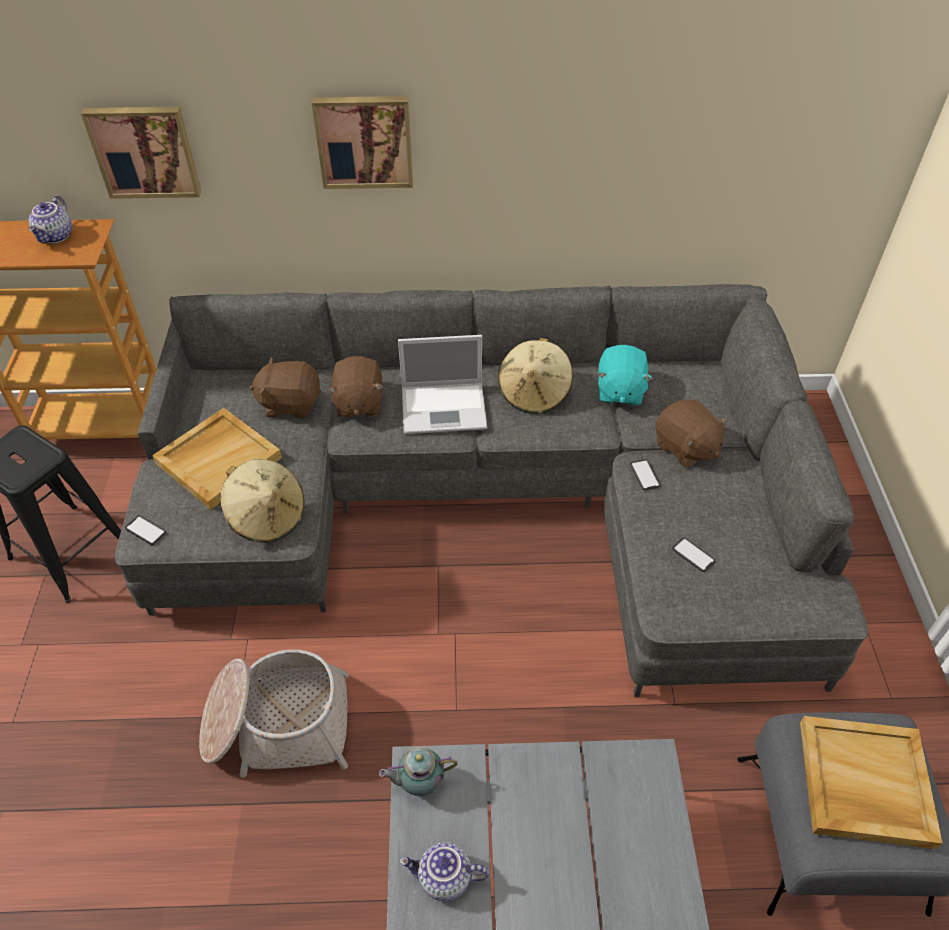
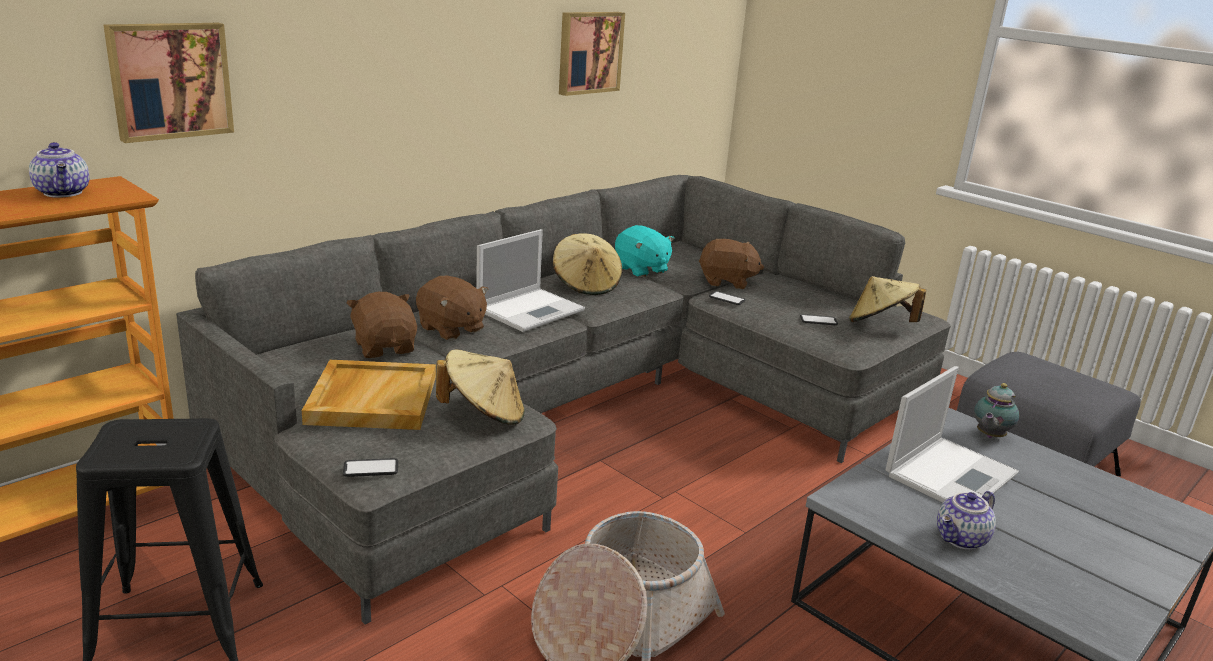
camera: 45 degrees left, 25 degrees down
brown plush toy [250,357,321,419] -> brown plush toy turned 105 degrees clockwise [346,292,417,358]
picture [312,96,413,189] -> picture moved to [559,12,625,96]
teapot [379,747,458,796] -> teapot moved to [974,383,1019,438]
beige tray [800,716,943,849] -> none
none -> beige hat [849,276,926,322]
none -> laptop [886,366,1019,503]

